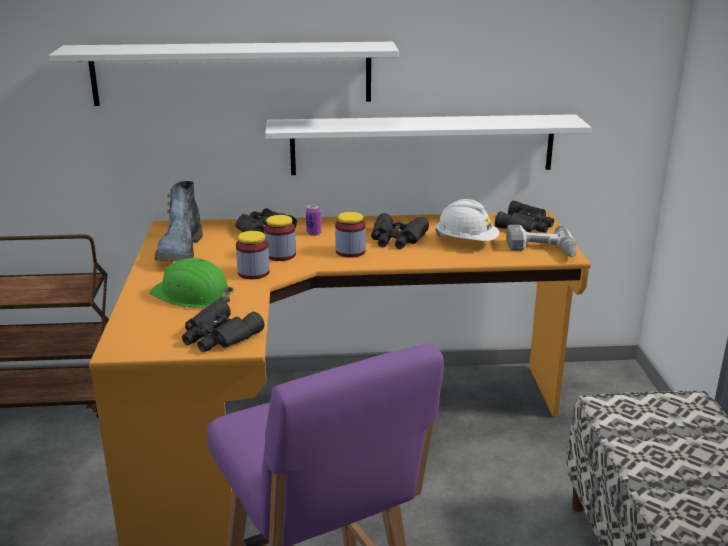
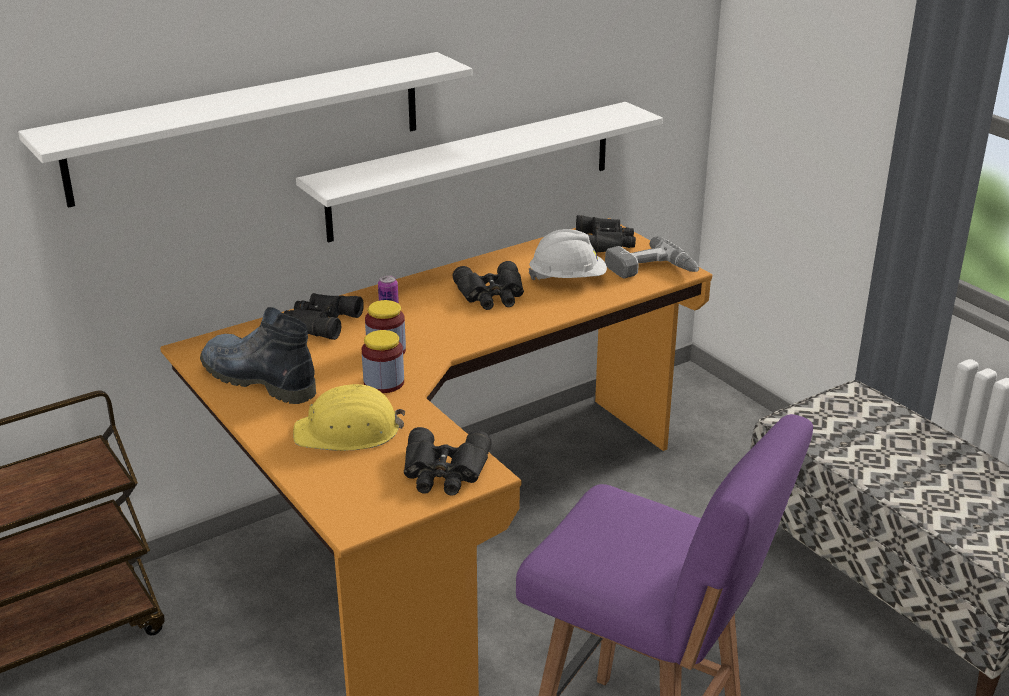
camera: 30 degrees left, 5 degrees up
green hard hat [150,258,234,308] -> yellow hard hat [293,384,405,451]
boot [155,181,203,261] -> boot turned 150 degrees clockwise [200,307,316,404]
jar [335,212,366,258] -> none

